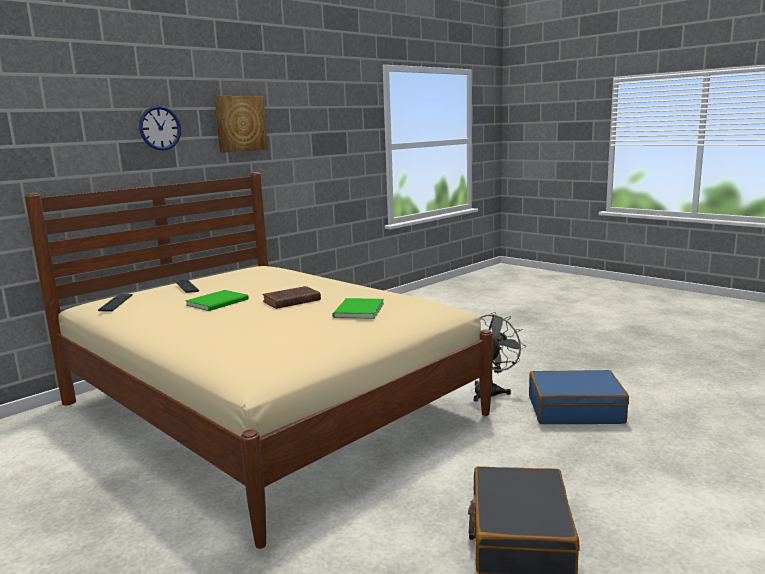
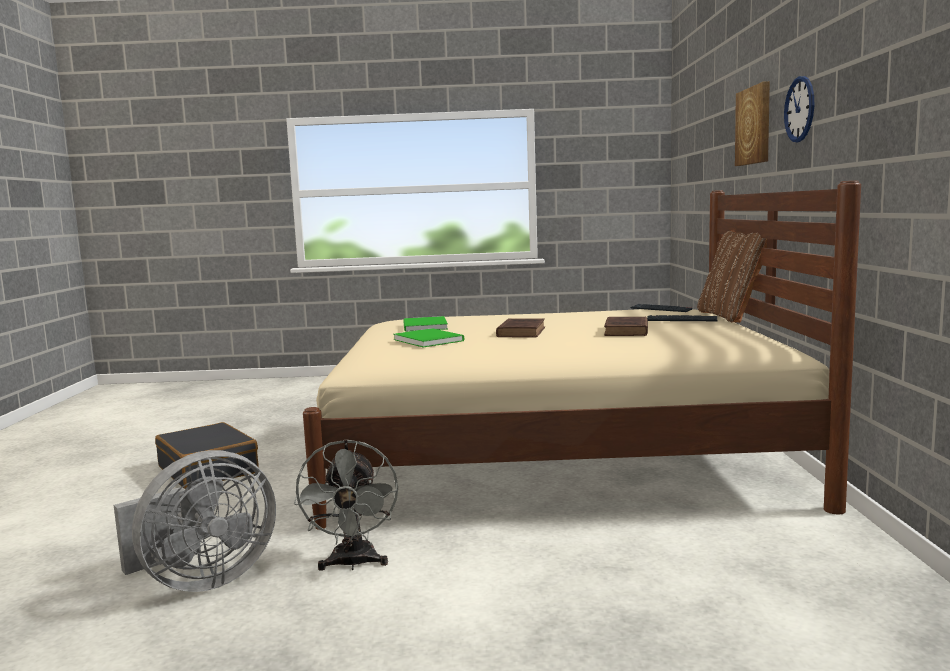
camera: 135 degrees right, 5 degrees down
green book [186,290,249,311] -> green book moved to [403,316,448,332]
picture [214,96,268,153] -> picture moved to [735,81,770,166]
blue suitcase [529,370,629,424] -> grey fan [114,450,276,592]
none -> brown book [604,317,648,336]
none -> brown pillow [697,230,767,323]

